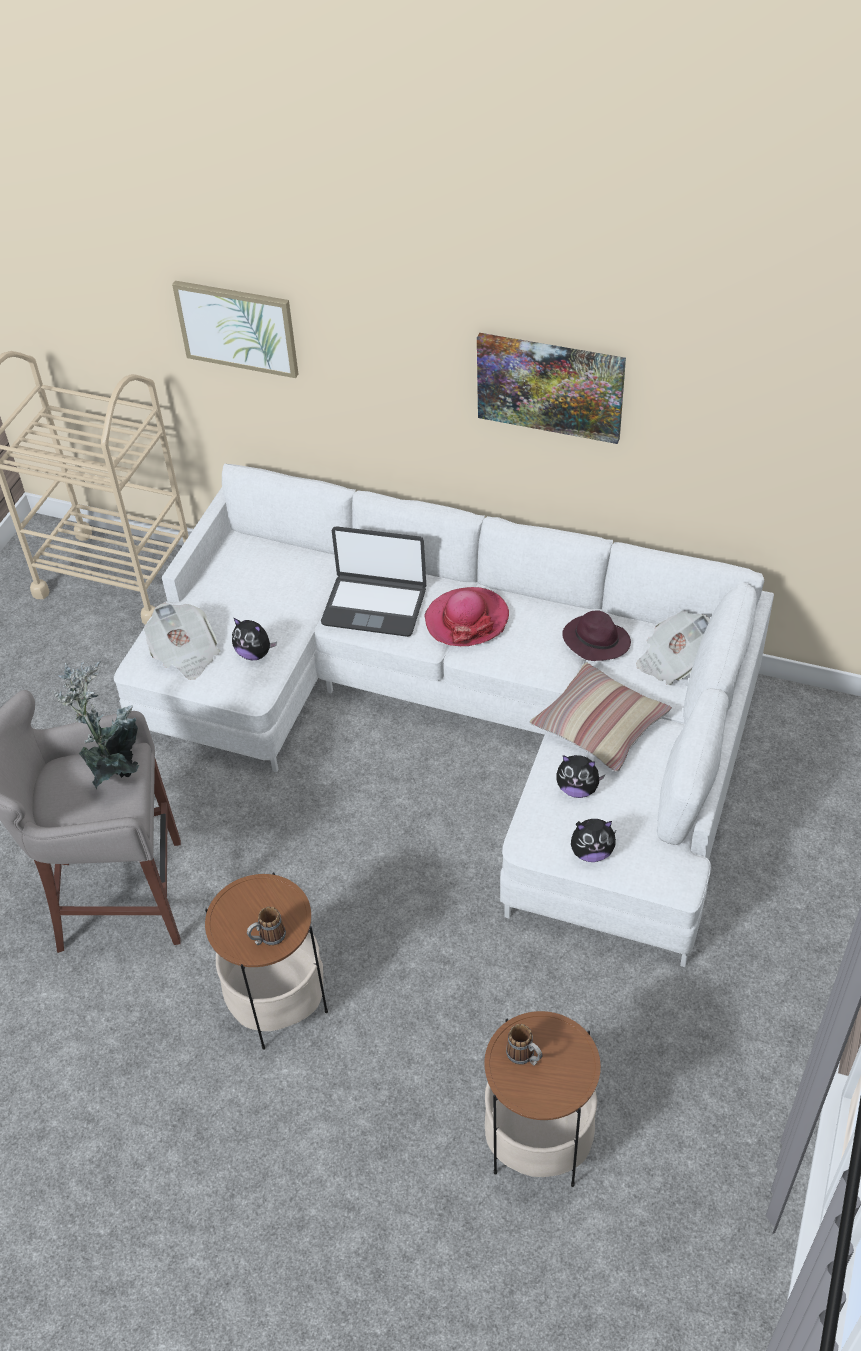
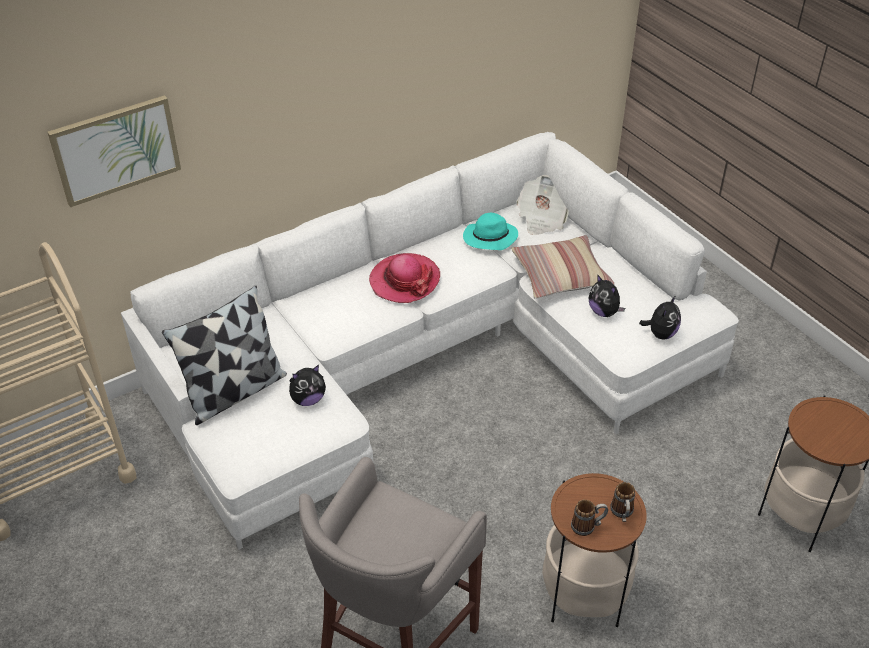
camera: 55 degrees left, 5 degrees down
potted plant [51,661,139,789] -> none
newspaper [144,603,220,680] -> none
laptop [321,526,426,637] -> none
picture [477,333,626,444] -> none
mug [506,1024,543,1066] -> mug moved to [571,499,608,536]
plush toy [556,755,605,798] -> plush toy turned 90 degrees clockwise [588,274,625,317]
purple hat [562,610,631,661] -> turquoise hat [463,213,518,250]
none -> pillow [162,286,287,425]

